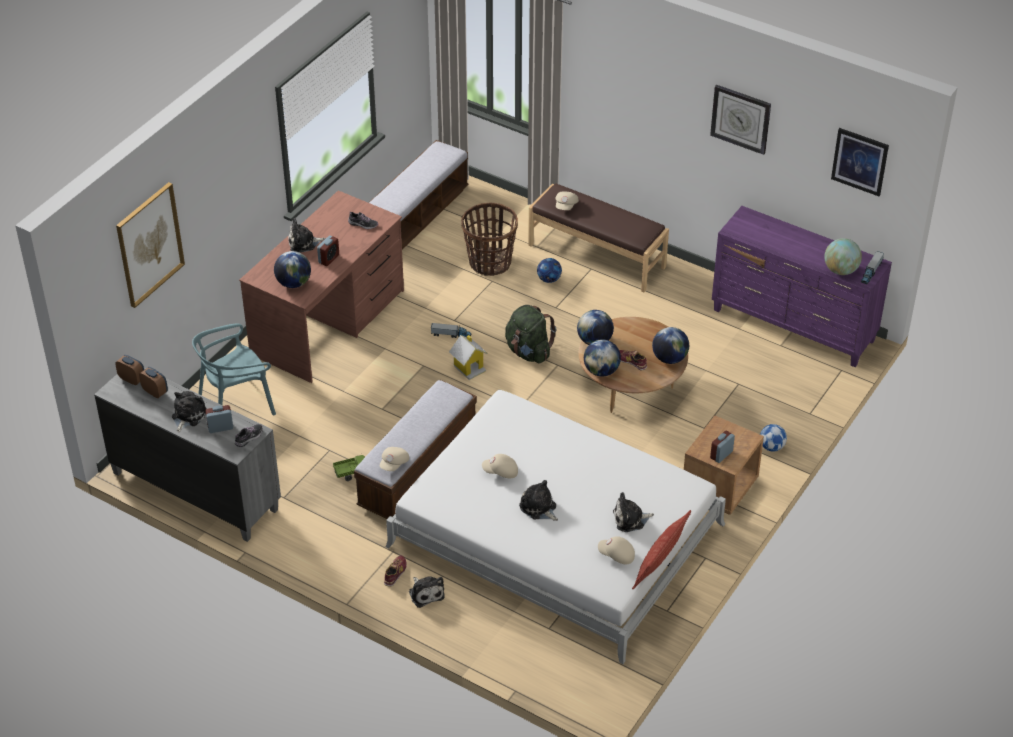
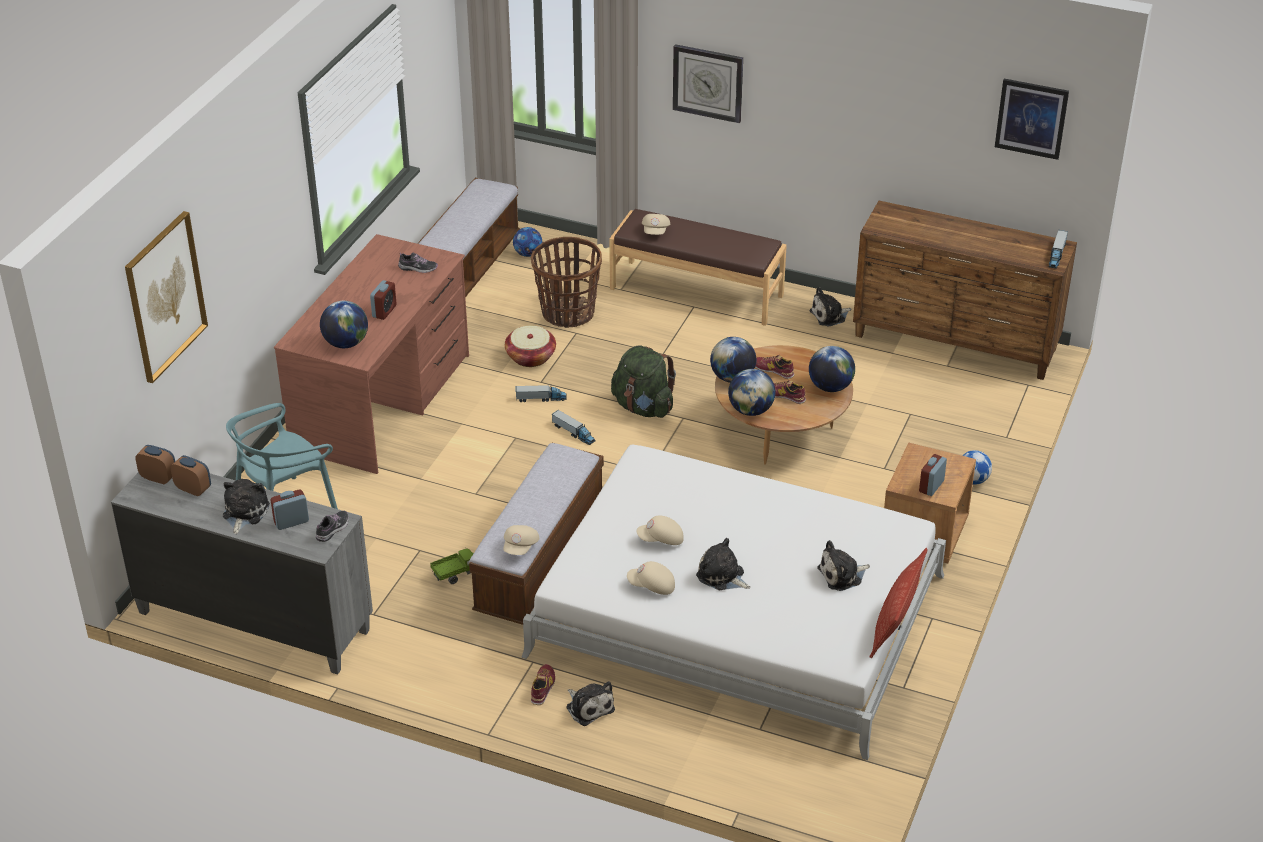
camera: 10 degrees left, 5 degrees down
plush toy [288,218,325,253] -> plush toy moved to [809,287,851,327]
toy house [449,335,488,380] -> toy truck [552,410,596,445]
football [537,258,562,283] -> football moved to [513,227,542,257]
beige cap [598,536,635,564] -> beige cap moved to [627,561,675,595]
wall clock [710,85,771,155] -> wall clock moved to [673,44,743,123]
purple dresser [712,206,892,367] -> brown dresser [853,201,1077,380]
globe [824,238,862,275] -> none
none -> basket [505,326,556,367]
none -> shoe [755,355,795,379]

